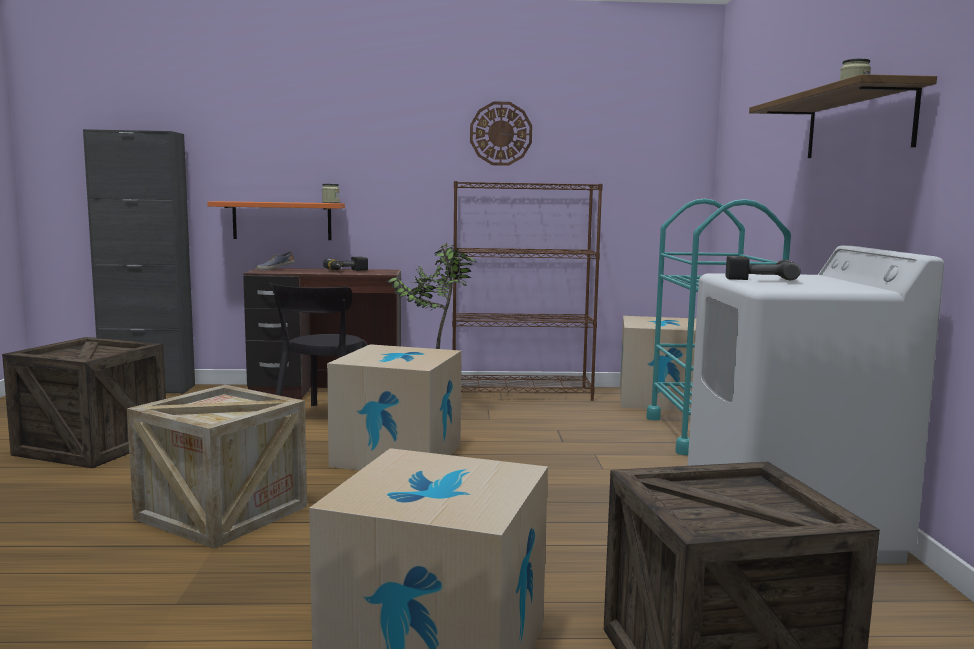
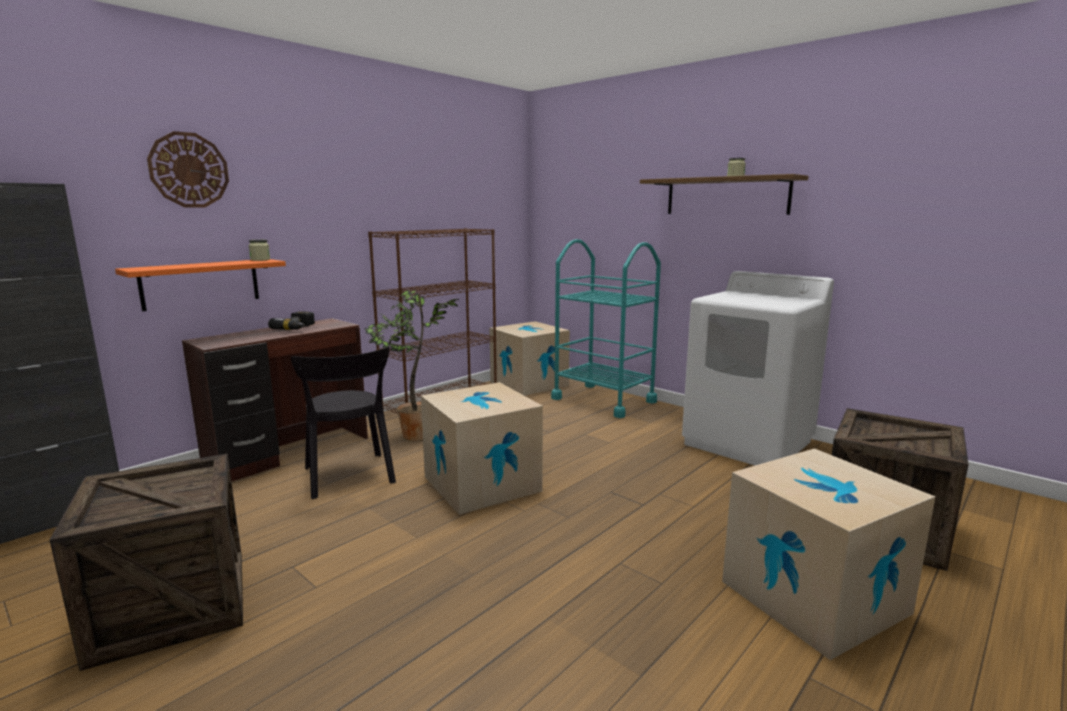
camera: 45 degrees left, 5 degrees up
crate [127,385,307,549] -> none
shoe [256,251,295,270] -> none
wall clock [470,101,532,166] -> wall clock moved to [147,131,229,207]
power drill [726,256,801,280] -> none

